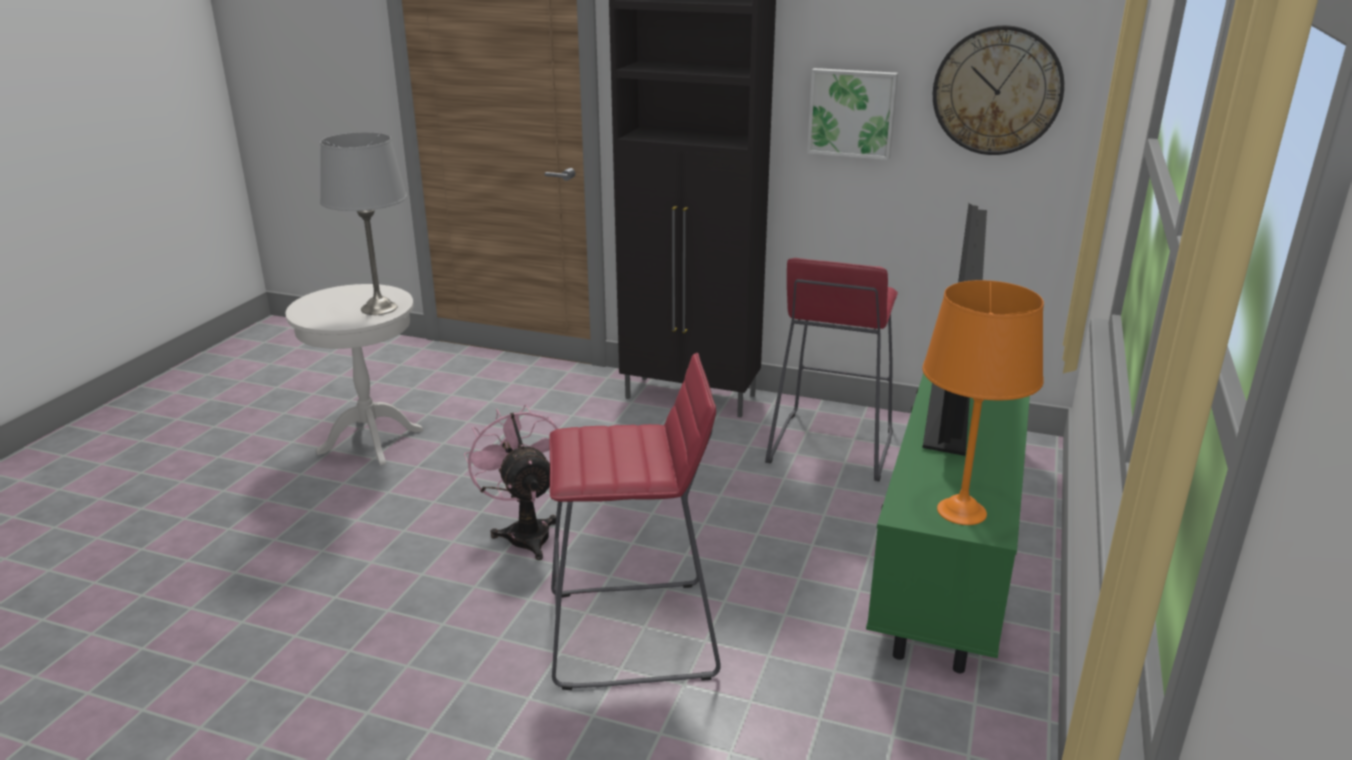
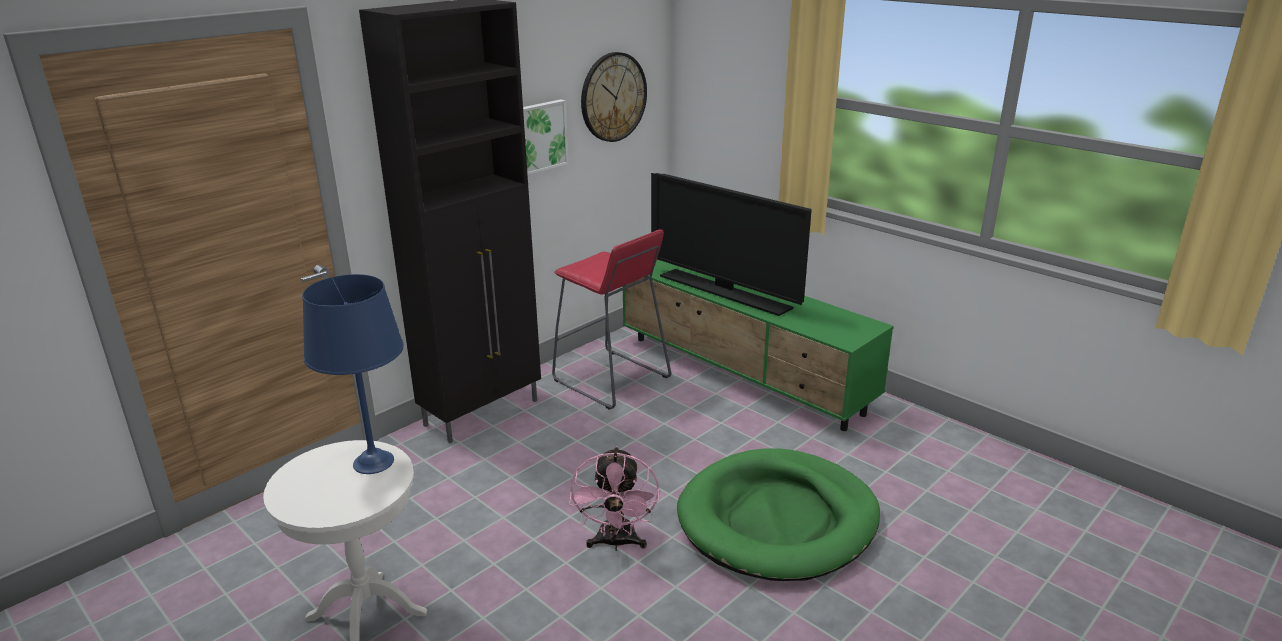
camera: 65 degrees left, 0 degrees up
grey table lamp [320,132,407,315] -> blue table lamp [302,274,404,474]
pink fan [464,405,558,560] -> pink fan turned 90 degrees counterclockwise [569,446,659,551]
red stool [549,353,721,690] -> green dog bed [677,448,880,581]
orange table lamp [922,280,1044,525] -> none

